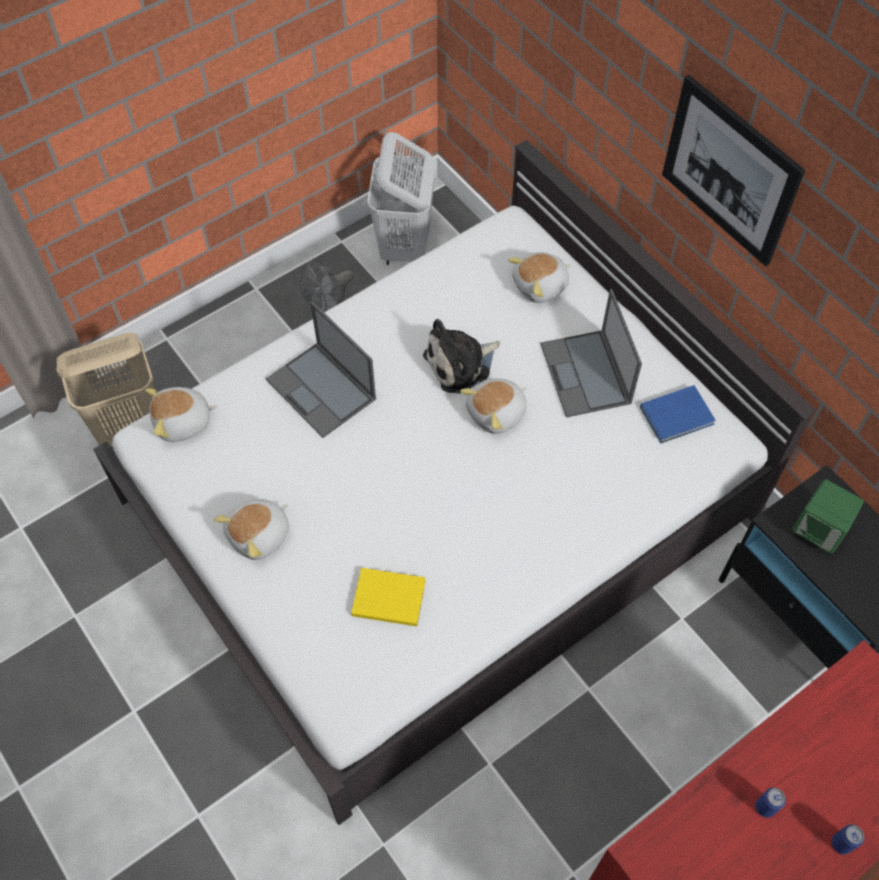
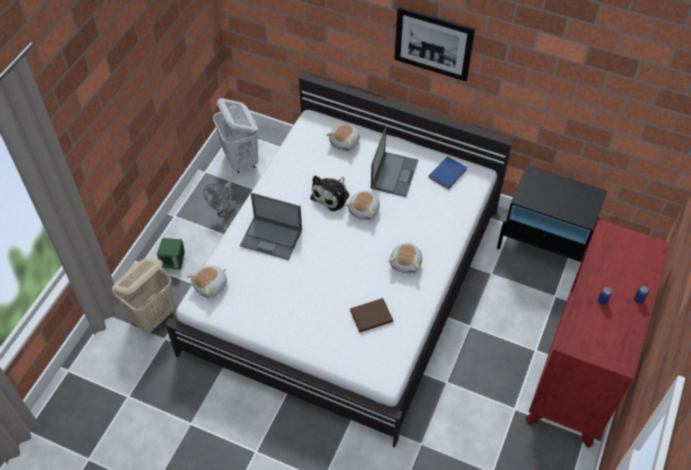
camera: 30 degrees left, 5 degrees down
plush toy [214,499,289,560] -> plush toy moved to [388,242,422,274]
yellow book [351,568,425,626] -> brown book [350,298,393,333]
laptop [540,289,642,418] -> laptop turned 120 degrees counterclockwise [371,127,418,197]
green speaker [792,479,864,554] -> green speaker moved to [157,238,185,269]

